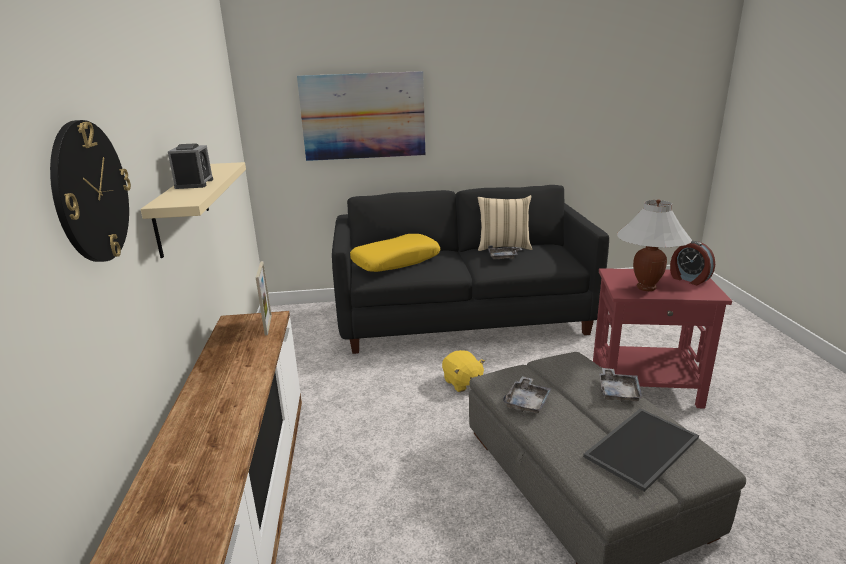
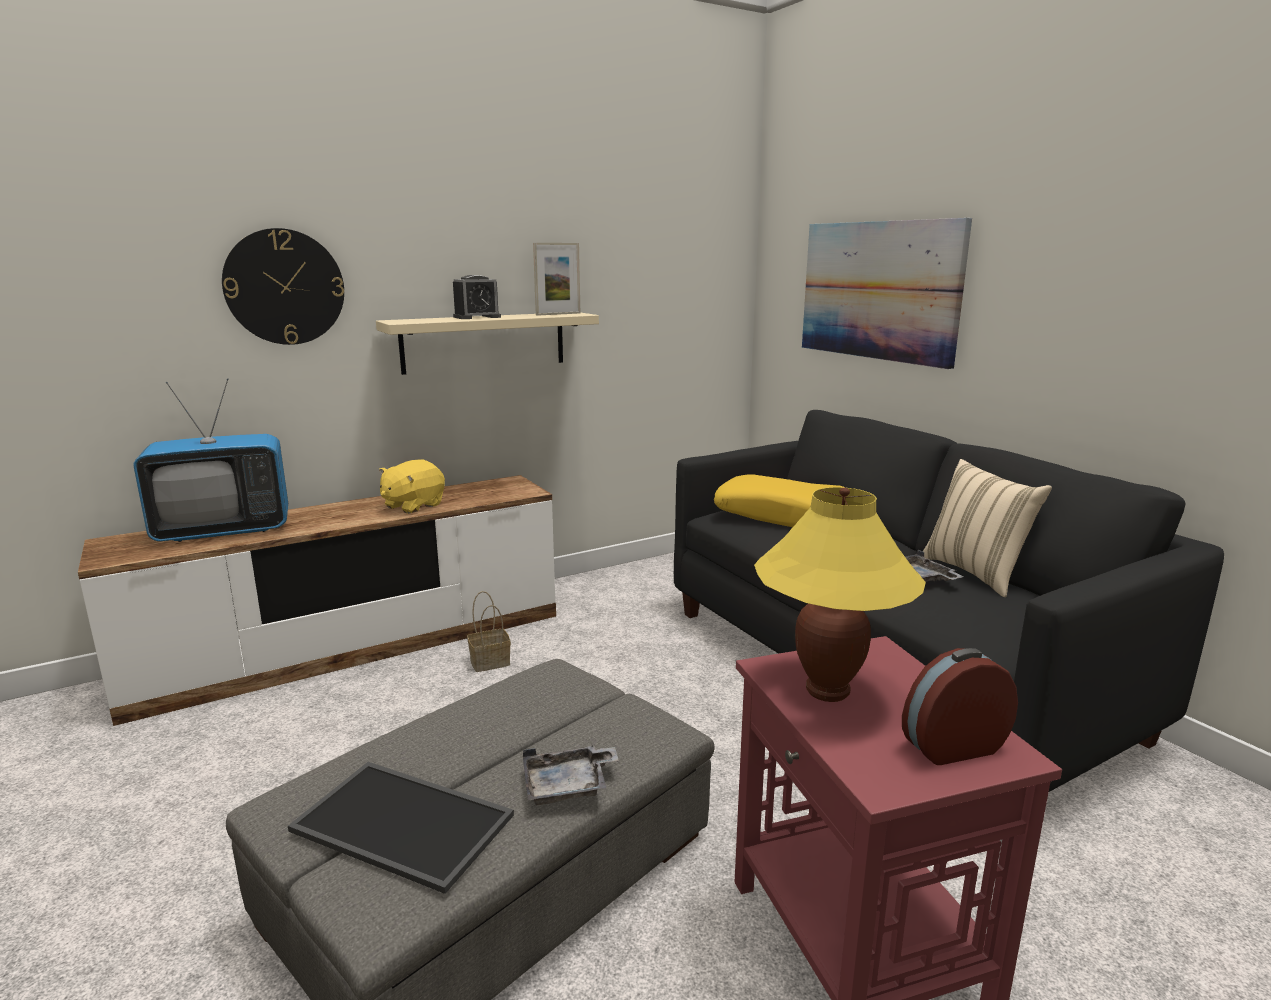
camera: 65 degrees right, 5 degrees down
picture frame [256,261,272,335] -> picture frame moved to [533,243,580,316]
yellow plush toy [442,350,485,392] -> yellow plush toy moved to [379,459,445,514]
grey tray [503,376,551,413] -> none
white table lamp [617,199,692,291] -> yellow table lamp [754,487,926,702]
alarm clock [670,241,715,285] -> alarm clock turned 45 degrees clockwise [902,648,1018,765]
none -> television [133,378,288,542]
none -> basket [467,591,511,672]

